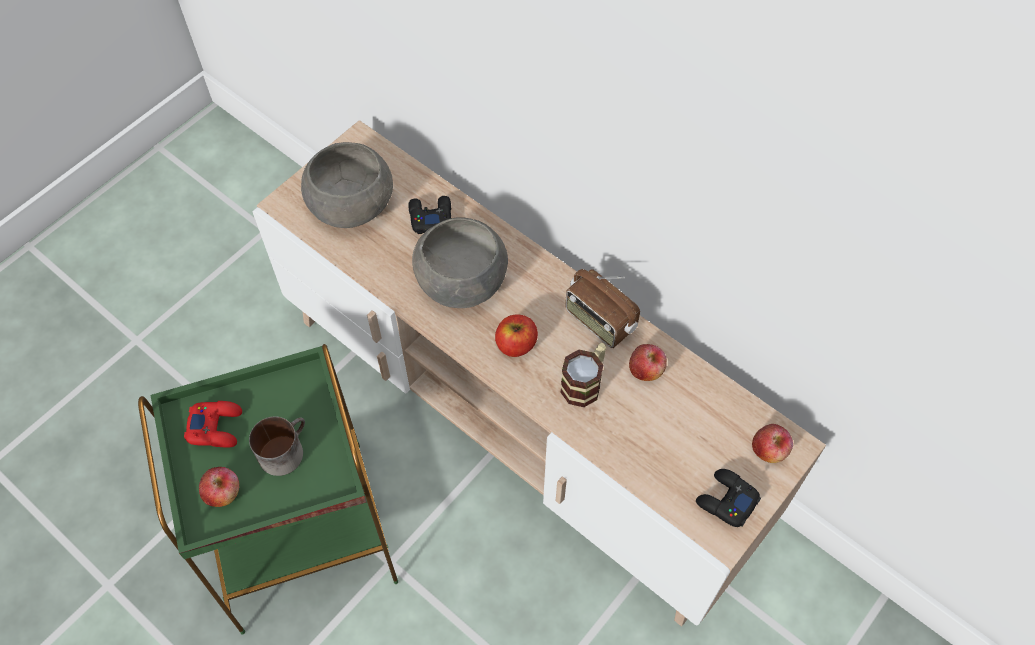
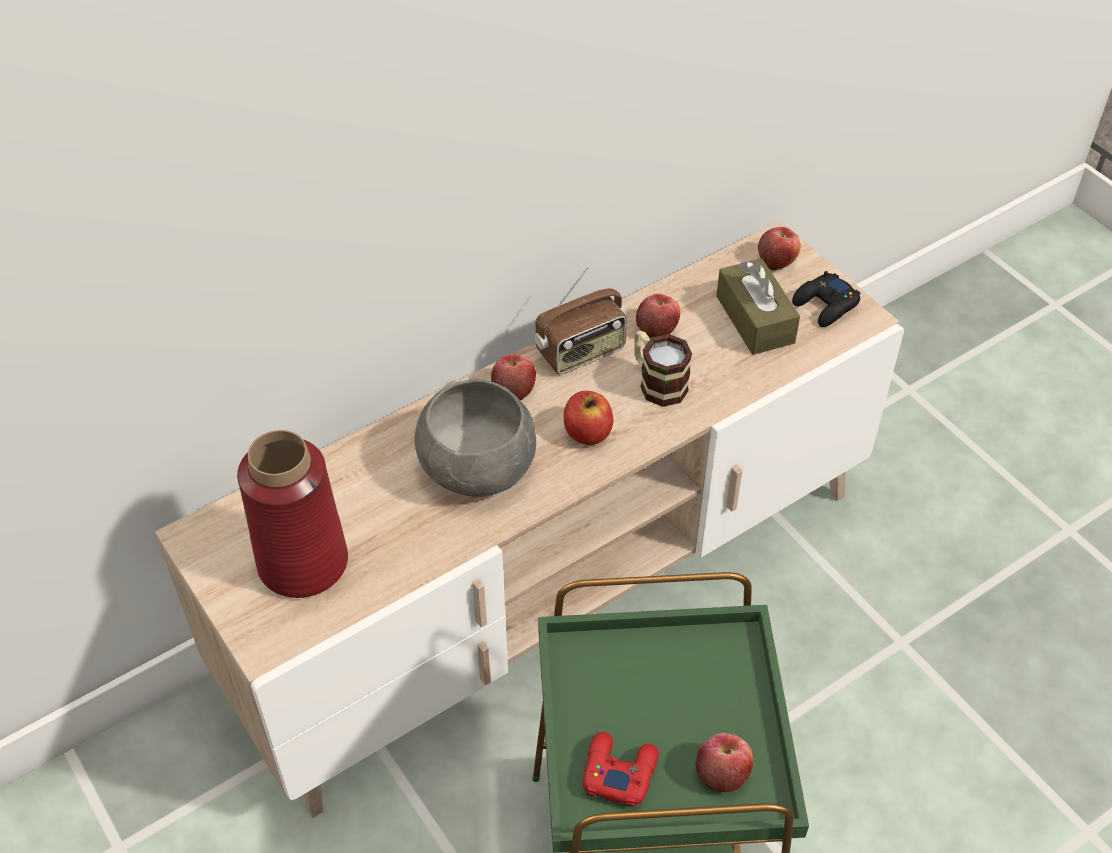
camera: 75 degrees left, 10 degrees down
mug [249,416,305,476] -> none
grey bowl [301,142,393,228] -> red vase [237,430,348,598]
black game controller [408,196,451,234] -> none
none -> apple [491,354,536,400]
none -> brown tissue box [716,258,800,355]

